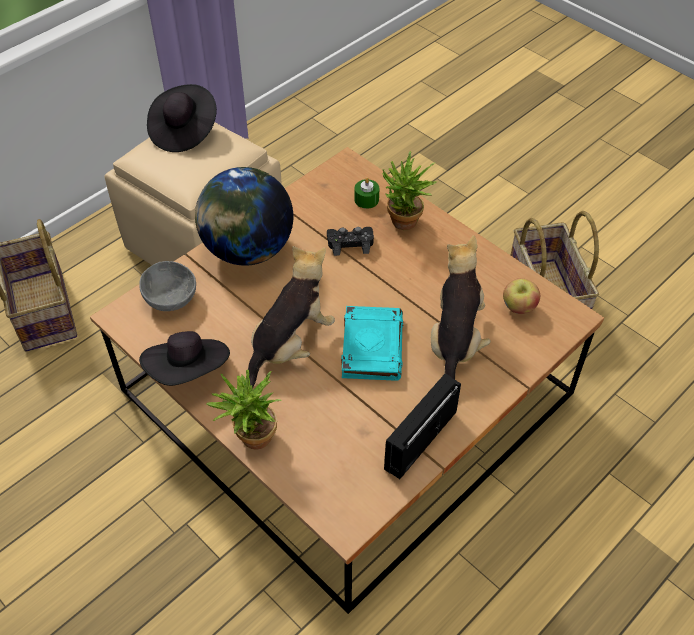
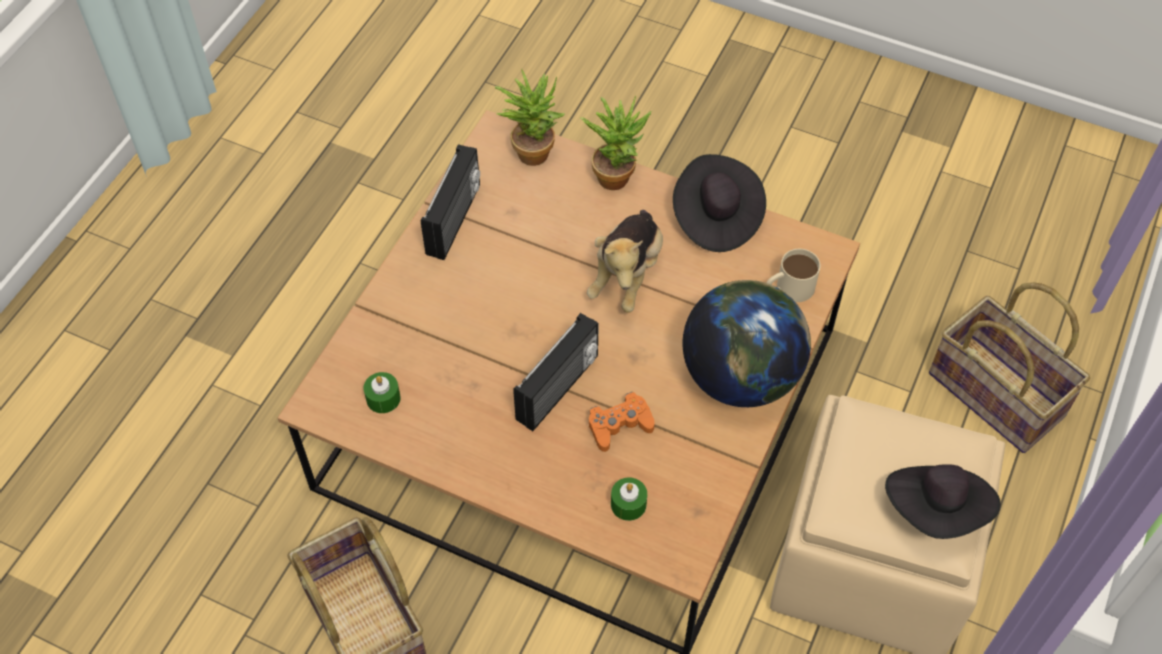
camera: 160 degrees right, 5 degrees up
grey bowl [139,261,196,311] -> beige mug [766,249,820,302]
black game controller [327,227,374,256] -> orange game controller [589,392,655,452]
turquoise book [341,306,403,381] -> none
potted plant [382,151,437,230] -> potted plant moved to [495,69,565,166]
plush toy [431,235,491,379] -> none
apple [503,278,540,314] -> green candle [364,372,401,413]
none -> radio [513,313,599,431]

